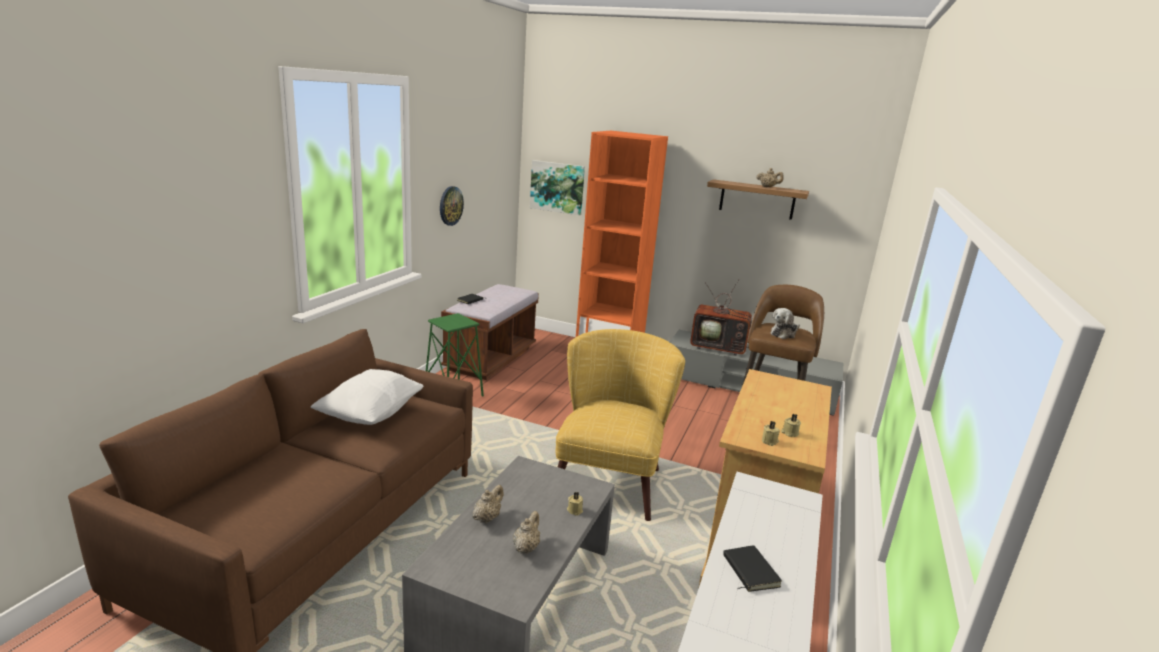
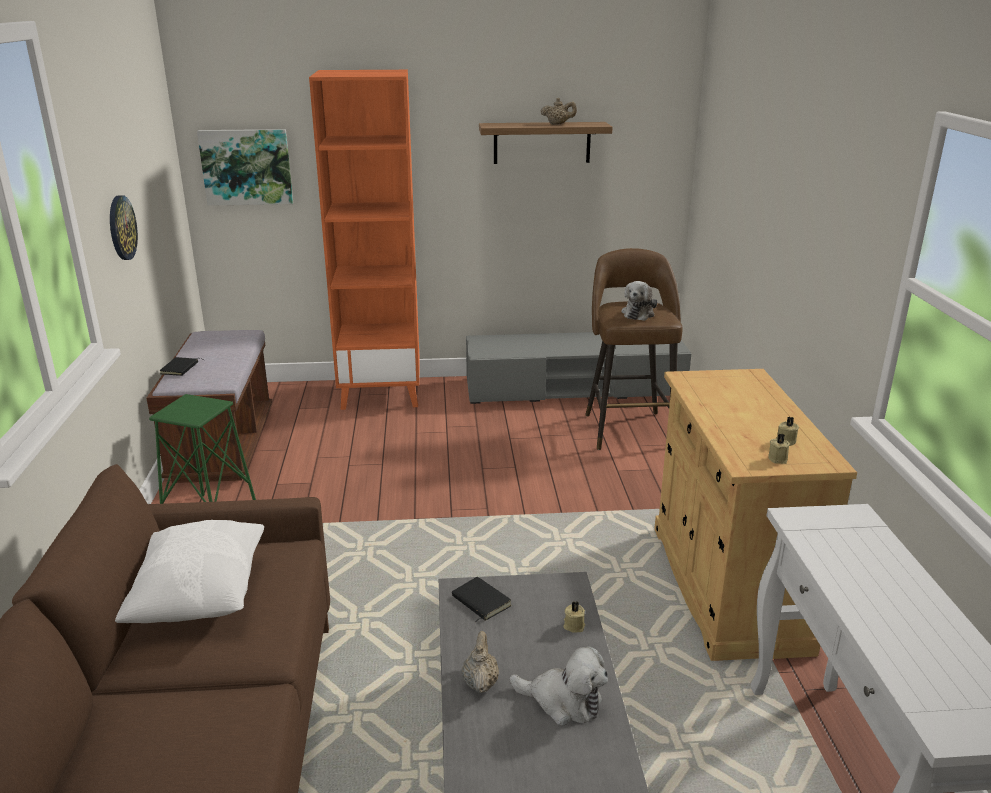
camera: 25 degrees left, 5 degrees up
beige teapot [513,511,540,554] -> plush toy [509,646,608,726]
yellow armchair [556,329,685,521] -> none
television [690,279,752,356] -> none
black book [723,545,782,592] -> black book moved to [452,577,512,622]

